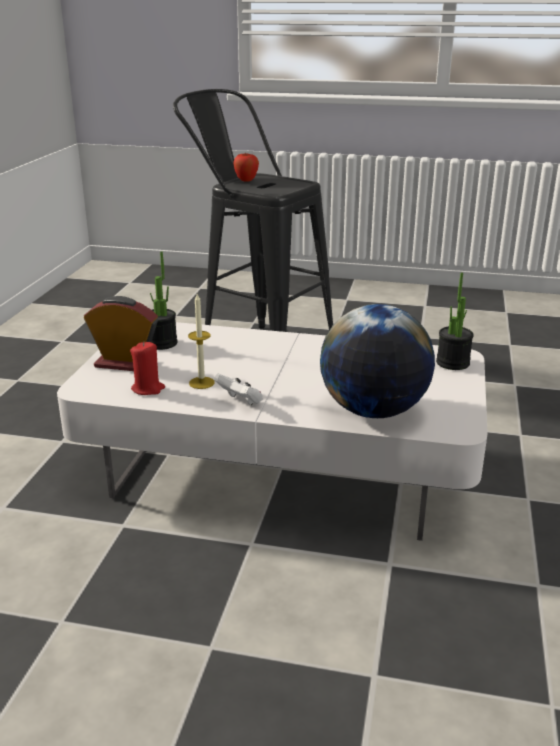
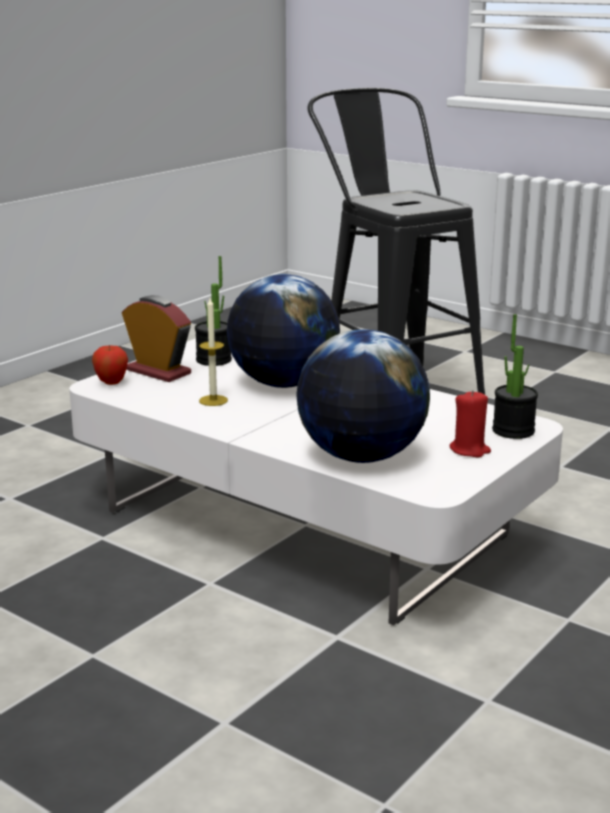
camera: 25 degrees right, 5 degrees down
red candle [130,342,165,395] -> red candle moved to [449,390,491,457]
white game controller [214,374,263,405] -> none
apple [233,154,259,182] -> apple moved to [92,345,128,385]
none -> globe [227,274,340,388]

